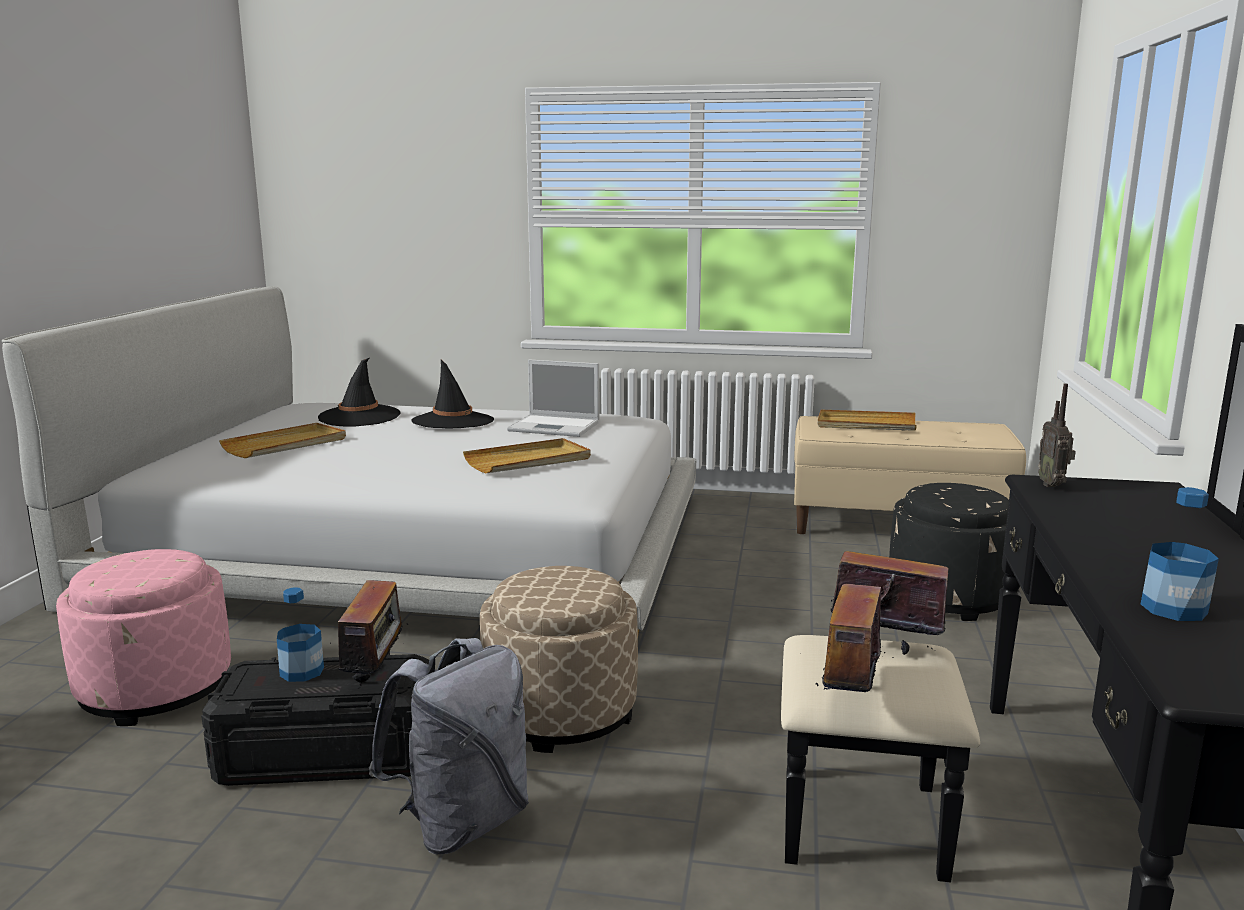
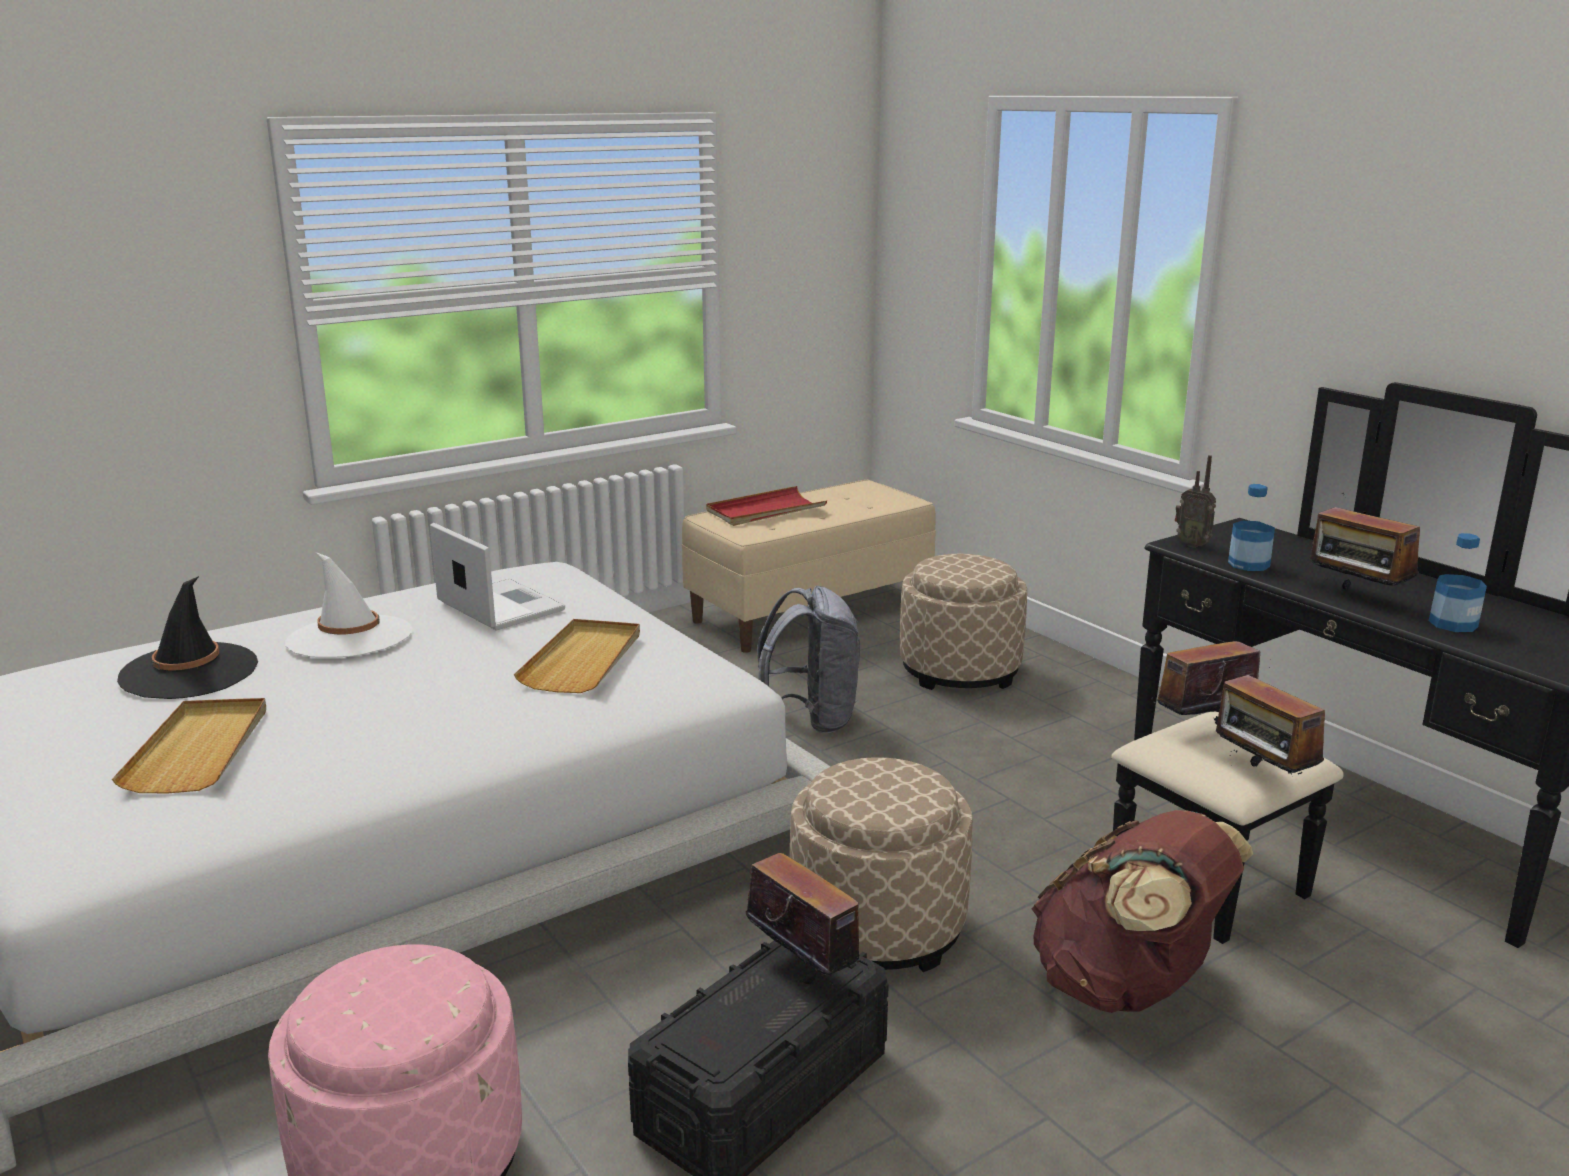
camera: 45 degrees left, 5 degrees up
bottle [277,587,324,682] -> bottle moved to [1228,484,1275,571]
grey backpack [369,638,529,855] -> grey backpack moved to [757,586,860,733]
black hat [411,360,494,429] -> white hat [285,552,412,658]
laptop [507,360,600,437] -> laptop turned 105 degrees counterclockwise [430,523,565,631]
beige tray [818,409,917,431] -> red tray [706,486,827,526]
black ottoman [889,483,1009,621] -> beige ottoman [900,554,1027,690]
none -> brown backpack [1032,810,1253,1013]
none -> radio [1310,493,1420,590]

